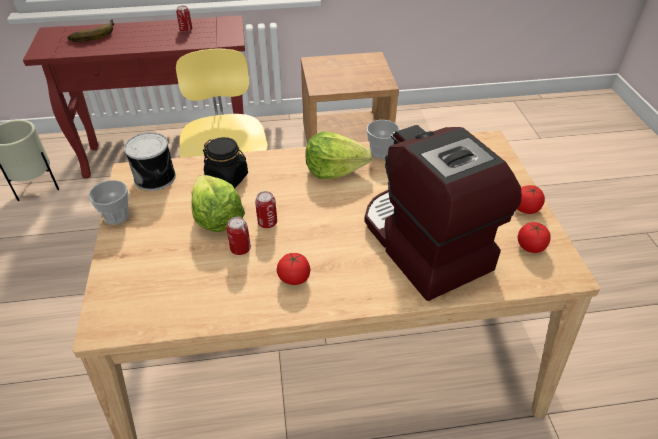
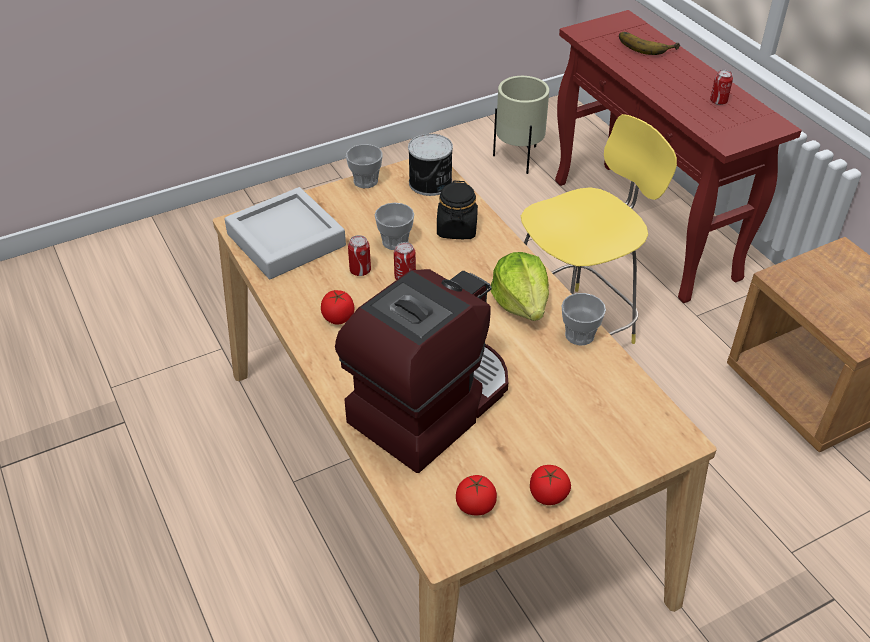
camera: 70 degrees right, 0 degrees up
lettuce [191,175,245,232] -> cup [375,203,414,250]
none -> grey tray [224,187,346,279]

